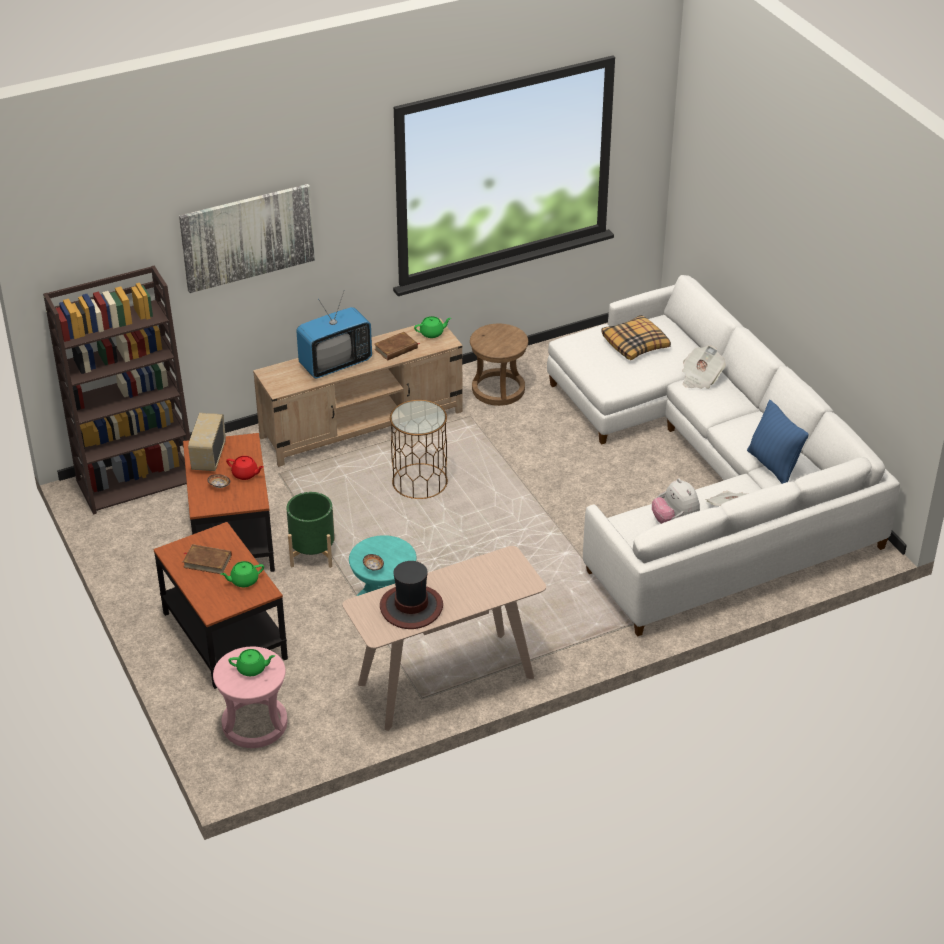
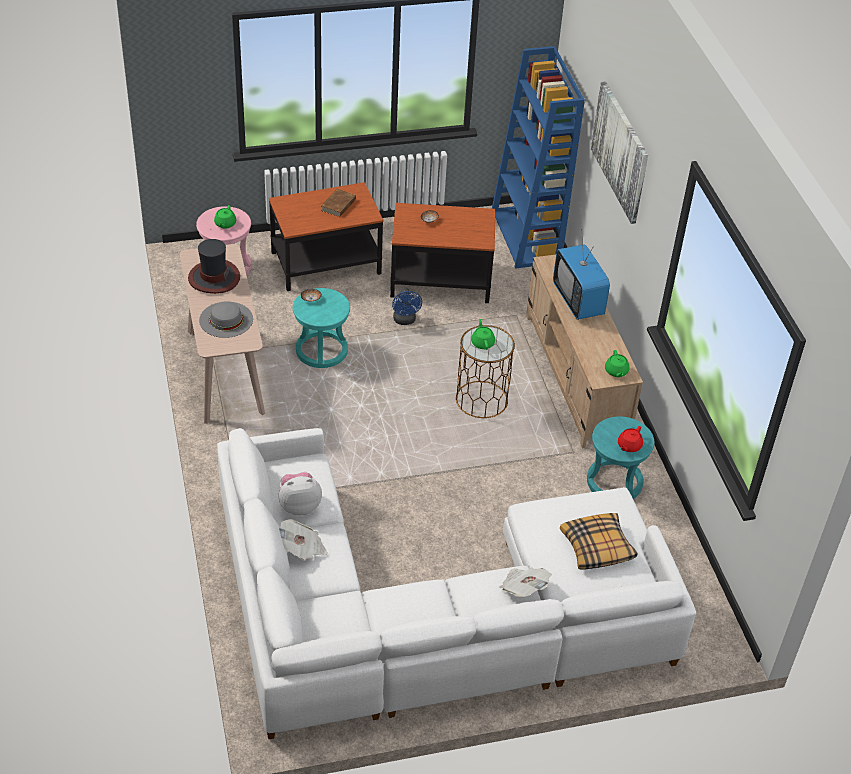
camera: 100 degrees right, 5 degrees up
brown bookcase [43,265,190,515] -> blue bookcase [492,46,585,269]
radio [188,413,226,471] -> none
green teapot [220,561,264,587] -> green teapot moved to [471,319,495,350]
red teapot [226,456,264,480] -> red teapot moved to [618,426,643,452]
green planter [286,492,335,568] -> blue fan [392,287,422,325]
brown book [374,332,419,361] -> none
brown stool [470,324,528,406] -> turquoise stool [587,416,655,499]
blue pillow [747,400,809,484] -> none
none -> grey hat [199,301,253,338]

